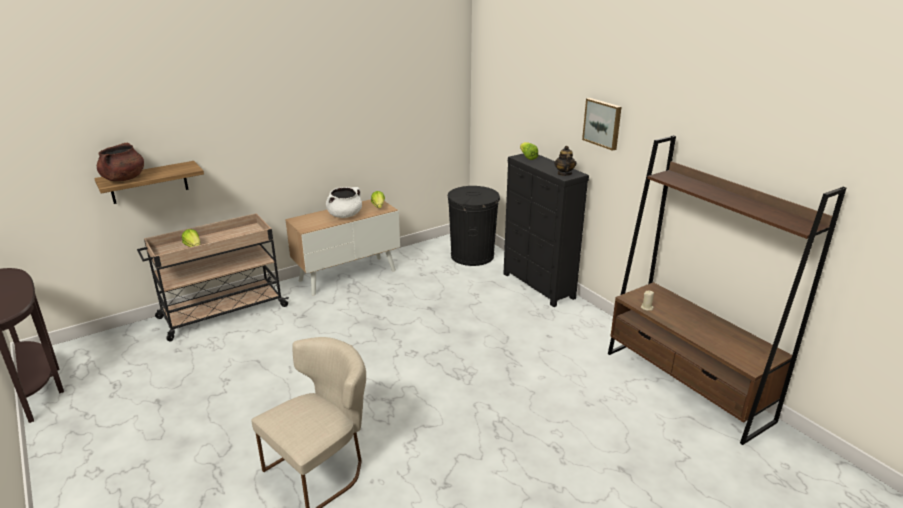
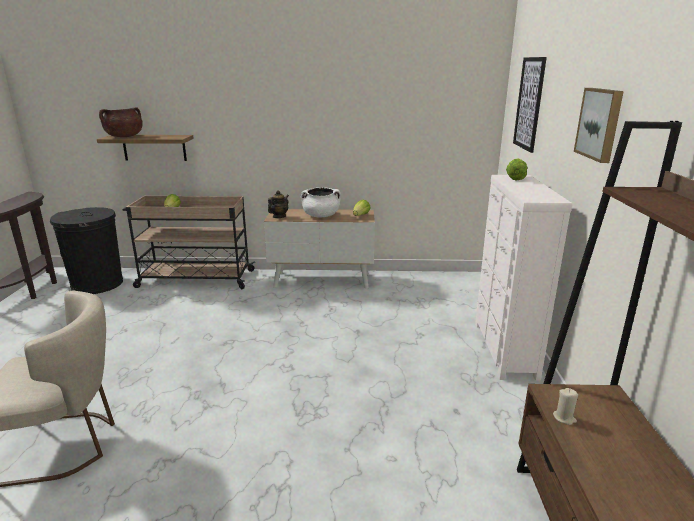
camera: 35 degrees right, 5 degrees down
black trash can [447,186,500,266] -> black trash can moved to [50,207,123,294]
black dresser [503,153,589,307] -> white dresser [475,175,572,381]
teapot [554,146,577,176] -> teapot moved to [268,190,289,218]
none -> picture [513,57,547,153]

